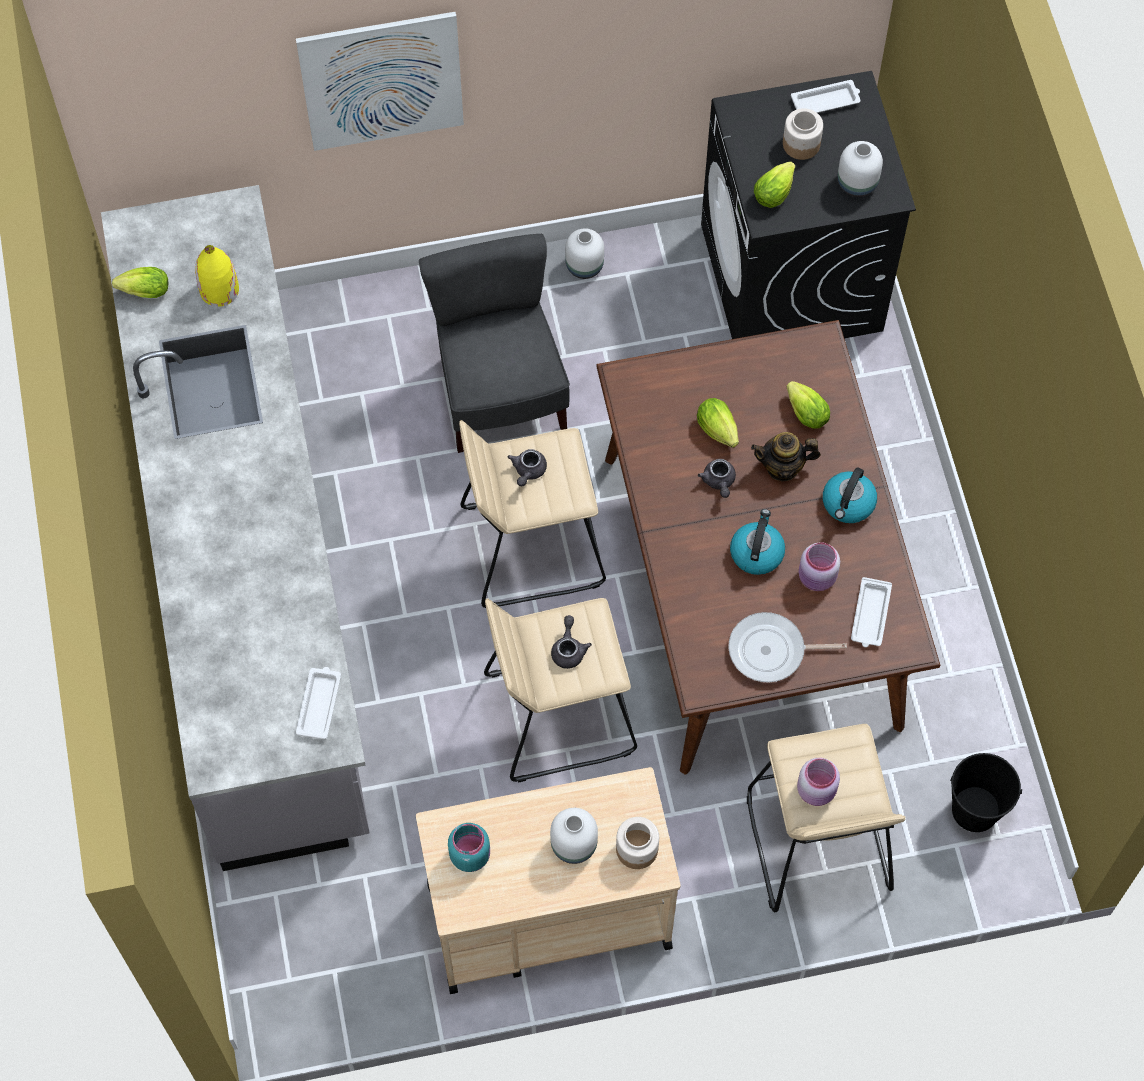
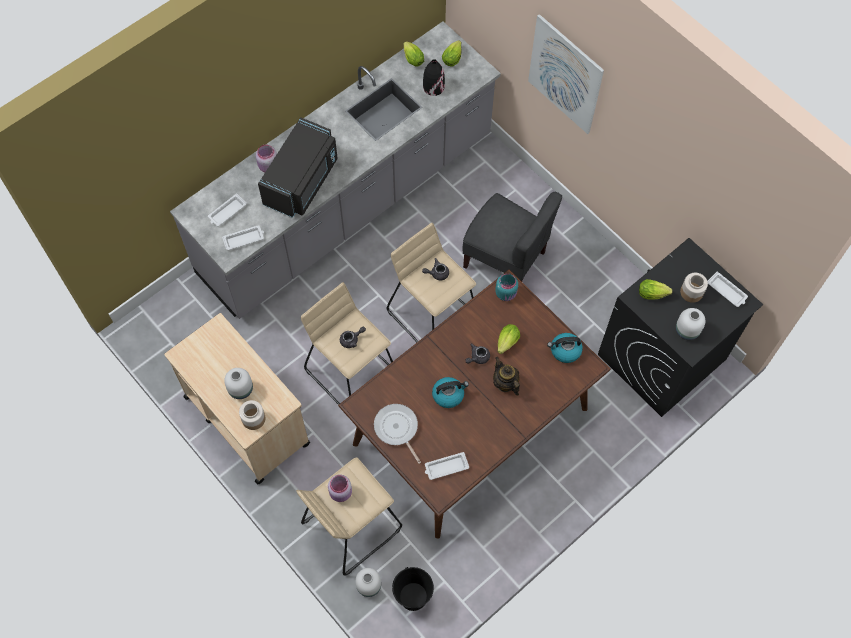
camera: 60 degrees right, 0 degrees up
yellow vase [195,245,239,307] -> black vase [423,59,445,96]
grey chair [419,234,570,453] -> grey chair turned 75 degrees clockwise [463,192,562,282]
turquoise jar [448,823,490,872] -> turquoise jar moved to [495,273,518,301]
white vase [565,228,604,279] -> white vase moved to [355,568,381,597]
lettuce [786,381,830,429] -> lettuce moved to [442,40,462,67]
pink jar [799,542,840,591] -> pink jar moved to [256,145,277,172]
kettle [823,467,877,523] -> kettle moved to [547,333,583,363]
none -> white tray [208,193,247,226]
none -> black microwave [258,117,338,218]

